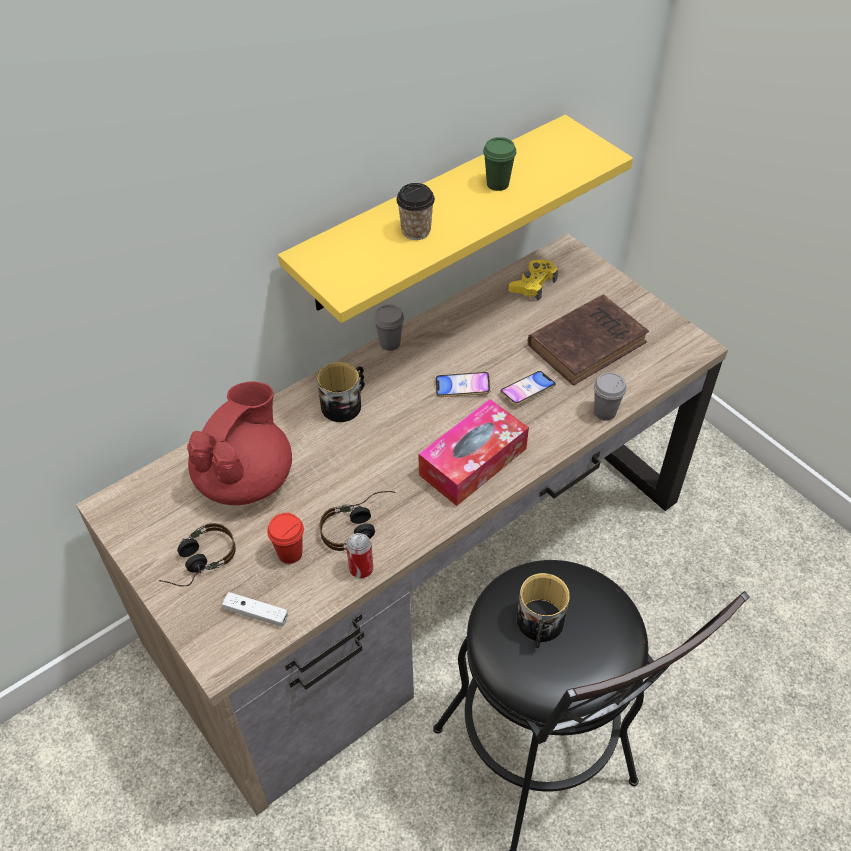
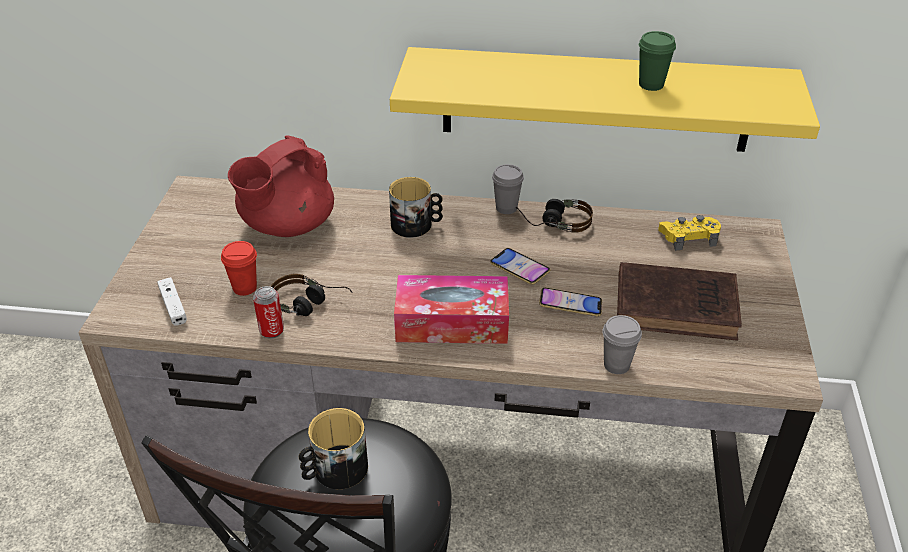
camera: 45 degrees right, 10 degrees down
headphones [159,523,236,587] -> headphones moved to [516,199,593,233]
red teapot [187,381,292,505] -> red teapot turned 150 degrees clockwise [228,135,334,237]
cup [396,183,435,240] -> none

